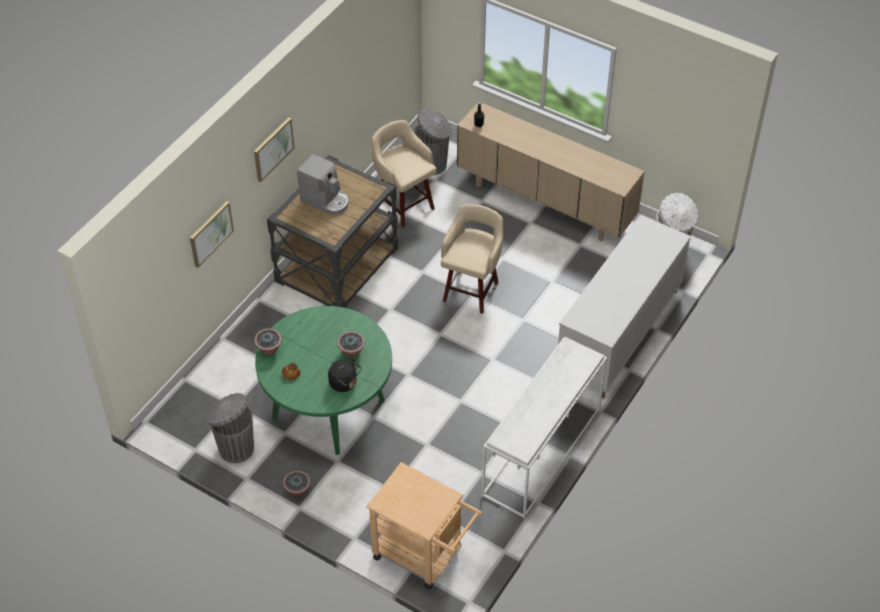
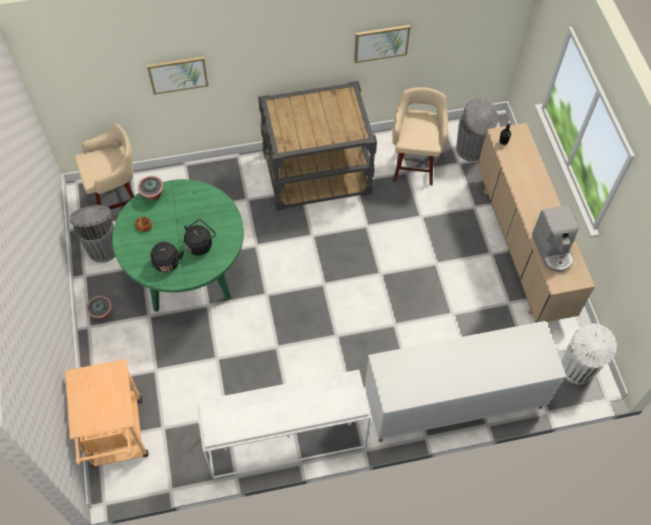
camera: 45 degrees right, 10 degrees up
picture [254,117,294,182] -> picture moved to [354,25,411,63]
coffee machine [297,154,349,215] -> coffee machine moved to [532,205,579,272]
potted plant [337,331,365,358] -> black kettle [184,219,216,255]
beige stool [441,204,503,314] -> beige stool moved to [75,123,134,210]

